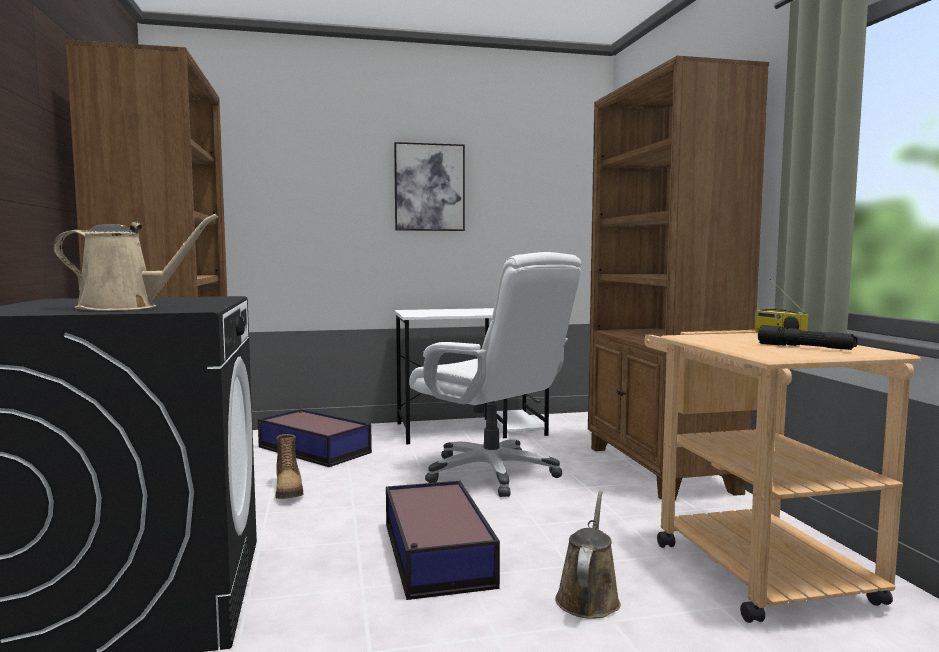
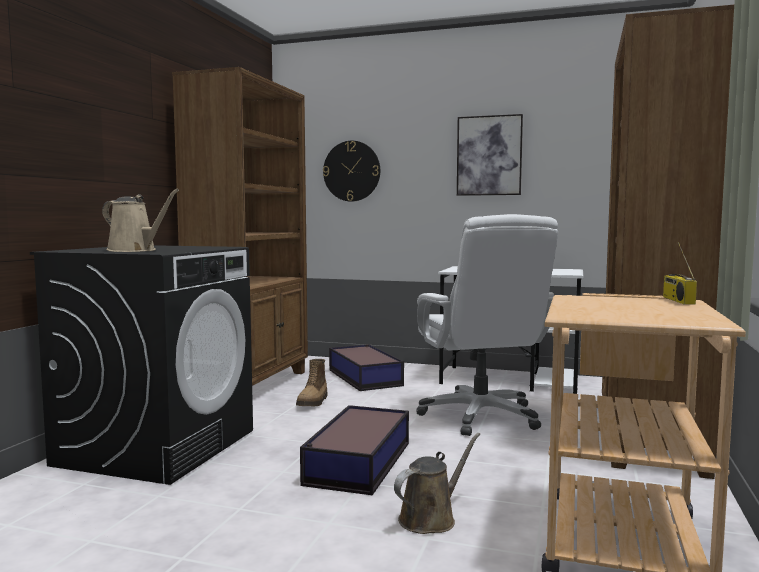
camera: 30 degrees right, 0 degrees up
black flashlight [758,325,858,350] -> none
none -> wall clock [323,141,380,202]

